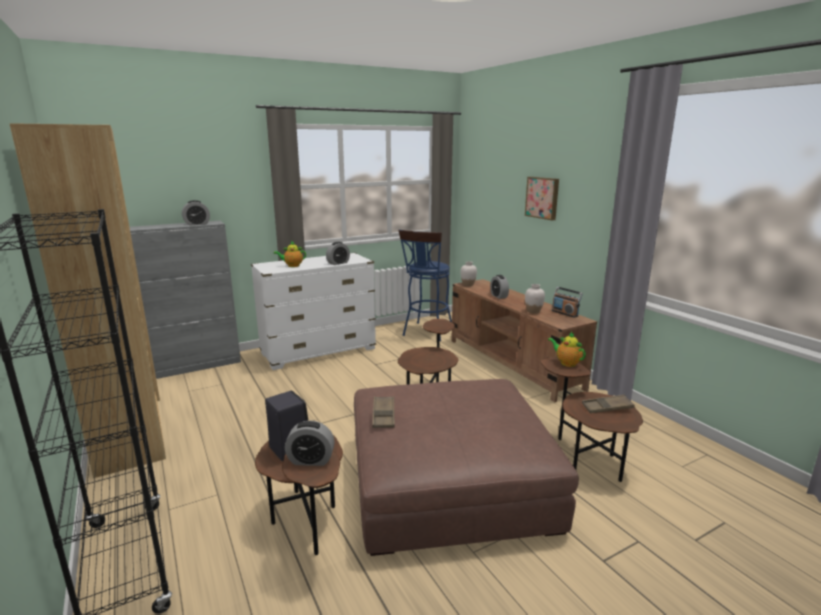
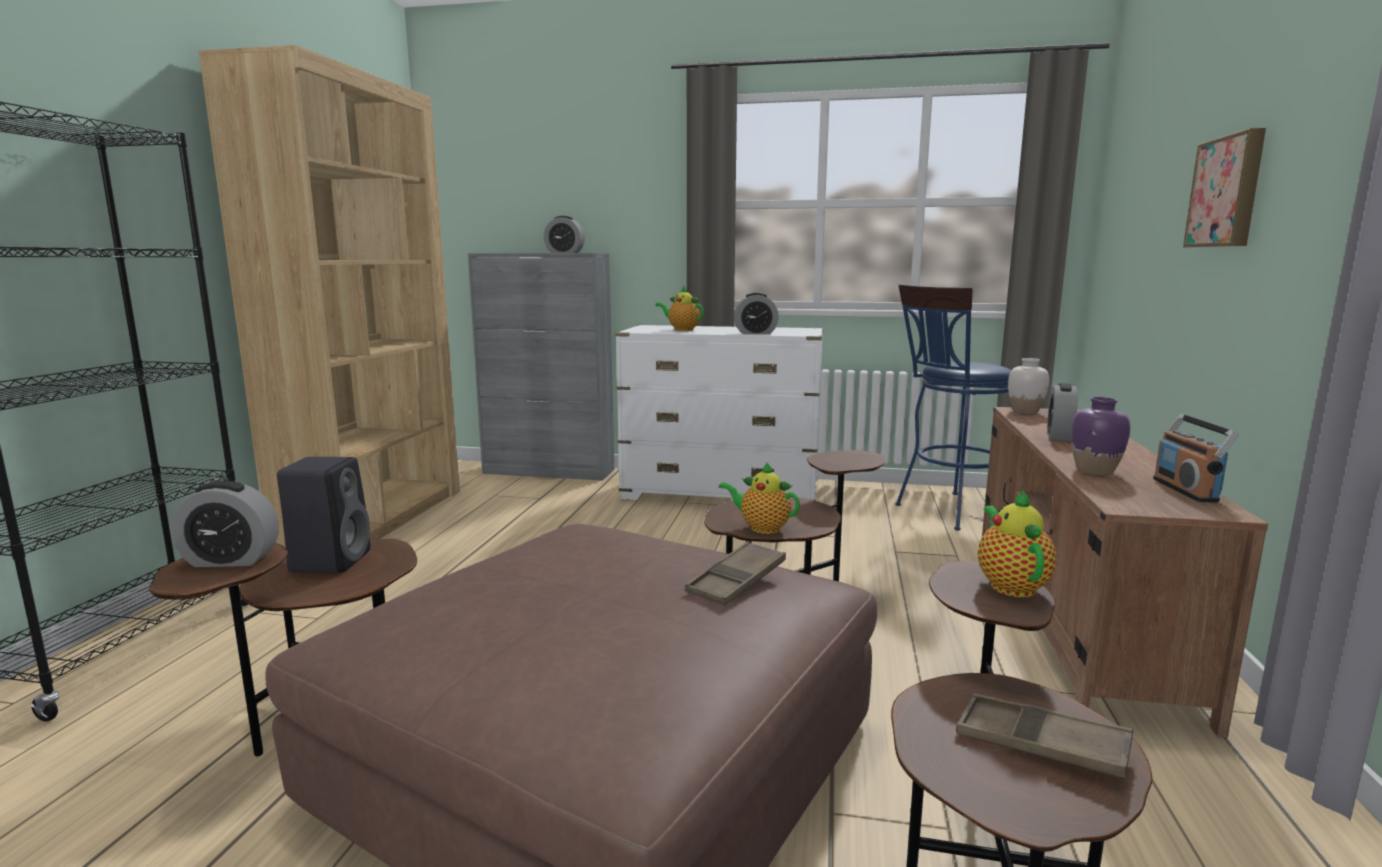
camera: 40 degrees right, 5 degrees down
alarm clock [285,420,335,466] -> alarm clock turned 45 degrees counterclockwise [171,480,279,567]
brown tray [372,396,395,428] -> brown tray moved to [685,541,786,605]
white vase [525,284,545,313] -> purple vase [1071,397,1130,476]
none -> teapot [719,462,800,534]

